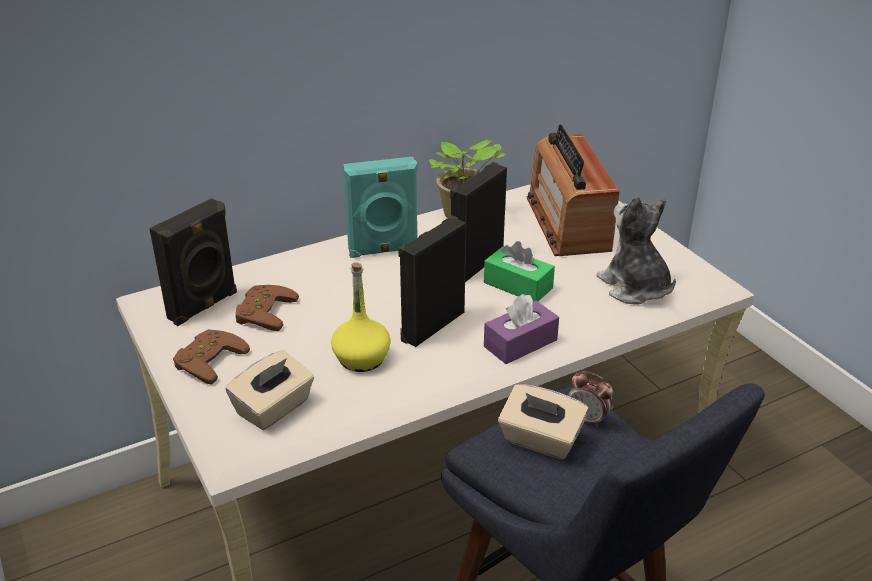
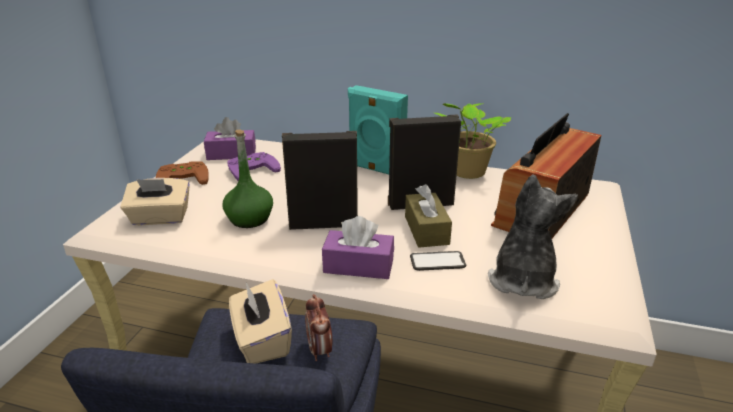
camera: 45 degrees right, 5 degrees down
black speaker [149,198,237,326] -> purple tissue box [204,117,256,160]
brown game controller [236,285,299,331] -> purple game controller [227,152,281,181]
yellow bottle [331,262,391,372] -> green bottle [222,130,273,228]
green tissue box [484,241,555,302] -> brown tissue box [405,184,452,248]
none -> phone [410,251,466,271]

